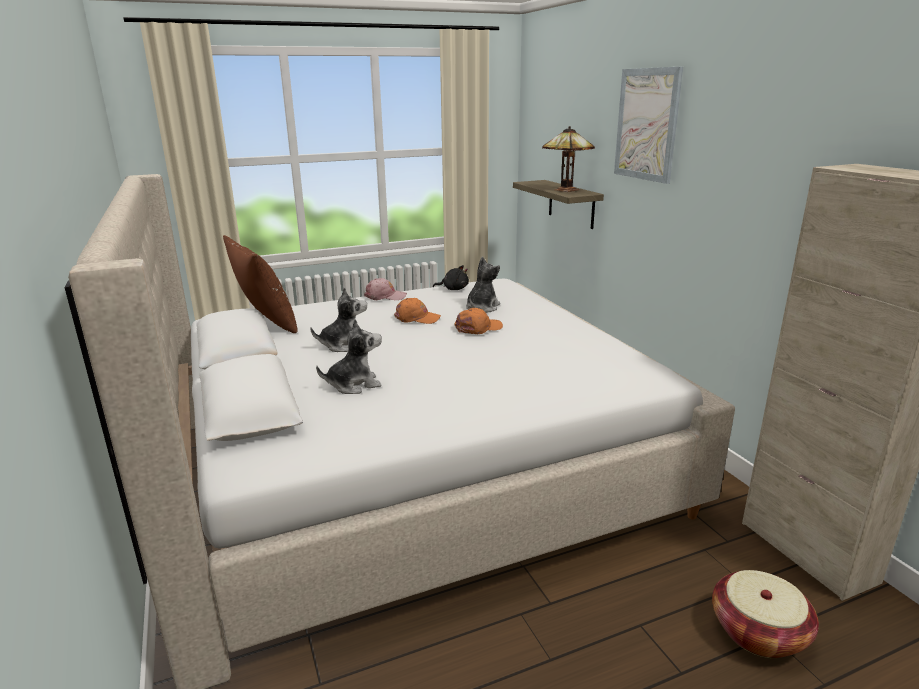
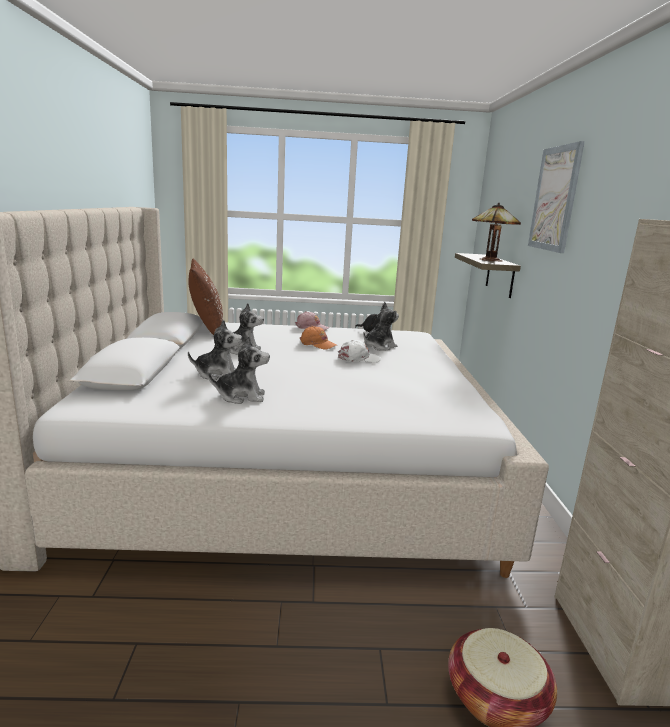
camera: 20 degrees right, 5 degrees down
orange cap [454,308,503,334] -> white cap [338,340,381,363]
none -> plush toy [208,335,270,404]

